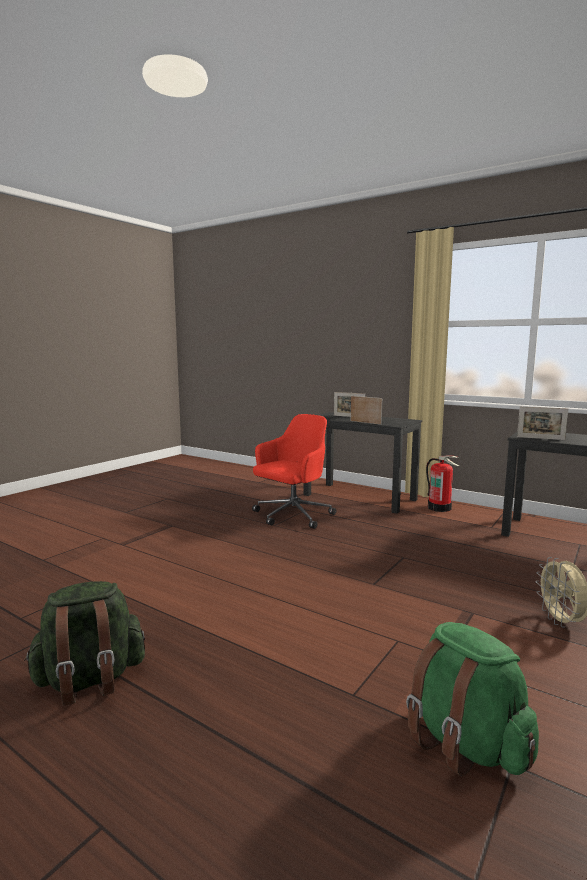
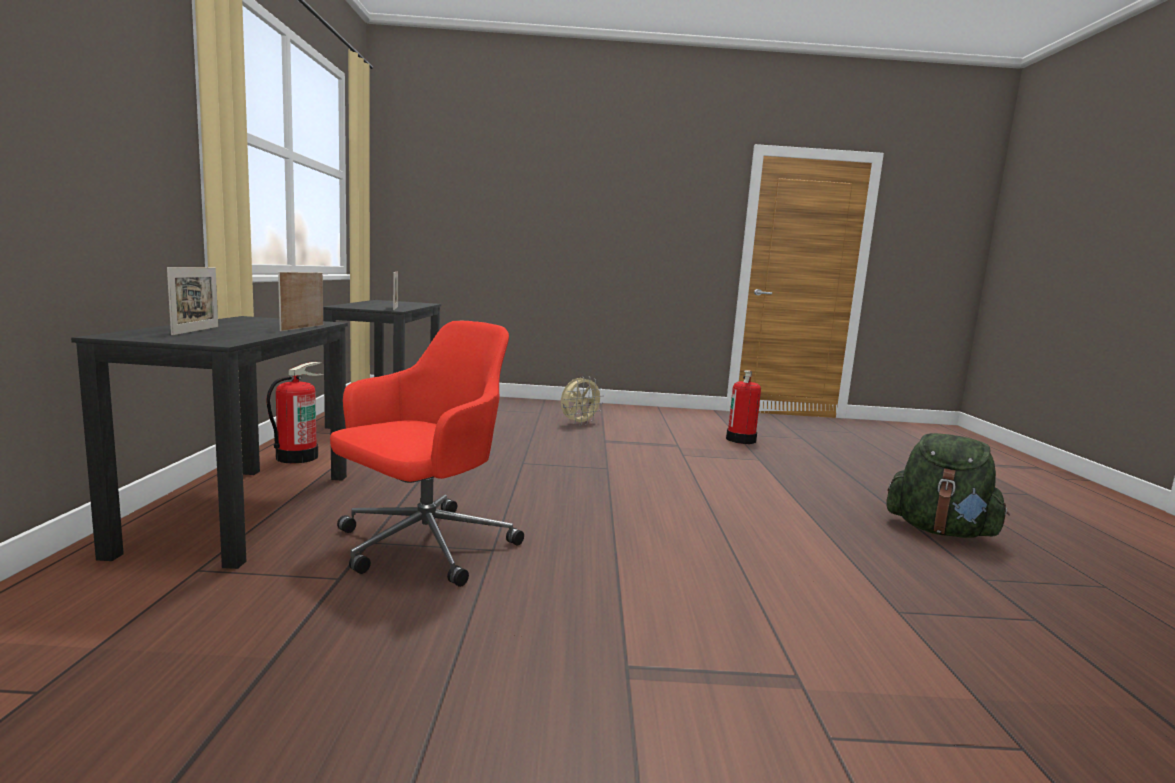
camera: 125 degrees left, 0 degrees up
red office chair [252,414,336,529] -> red office chair turned 120 degrees clockwise [330,321,524,587]
green backpack [406,622,539,776] -> fire extinguisher [726,370,761,444]

